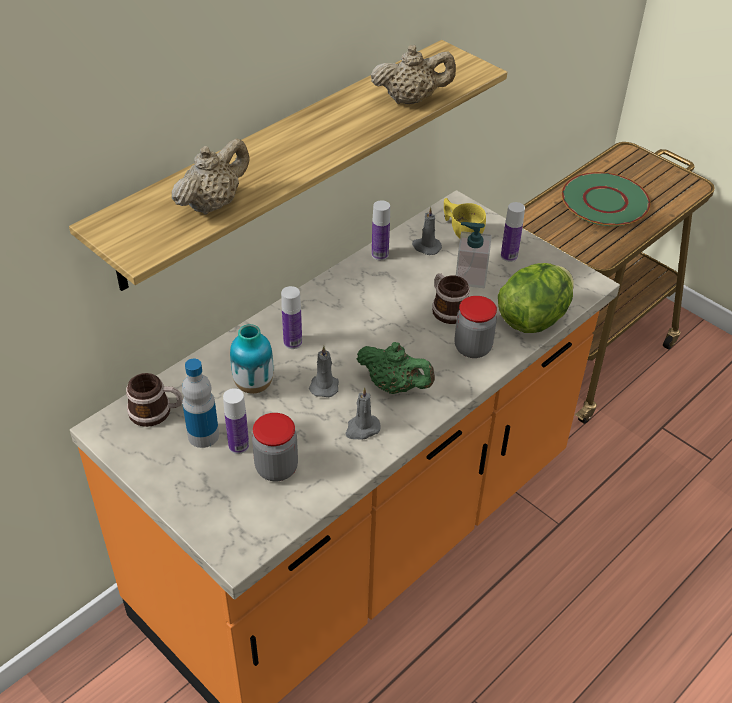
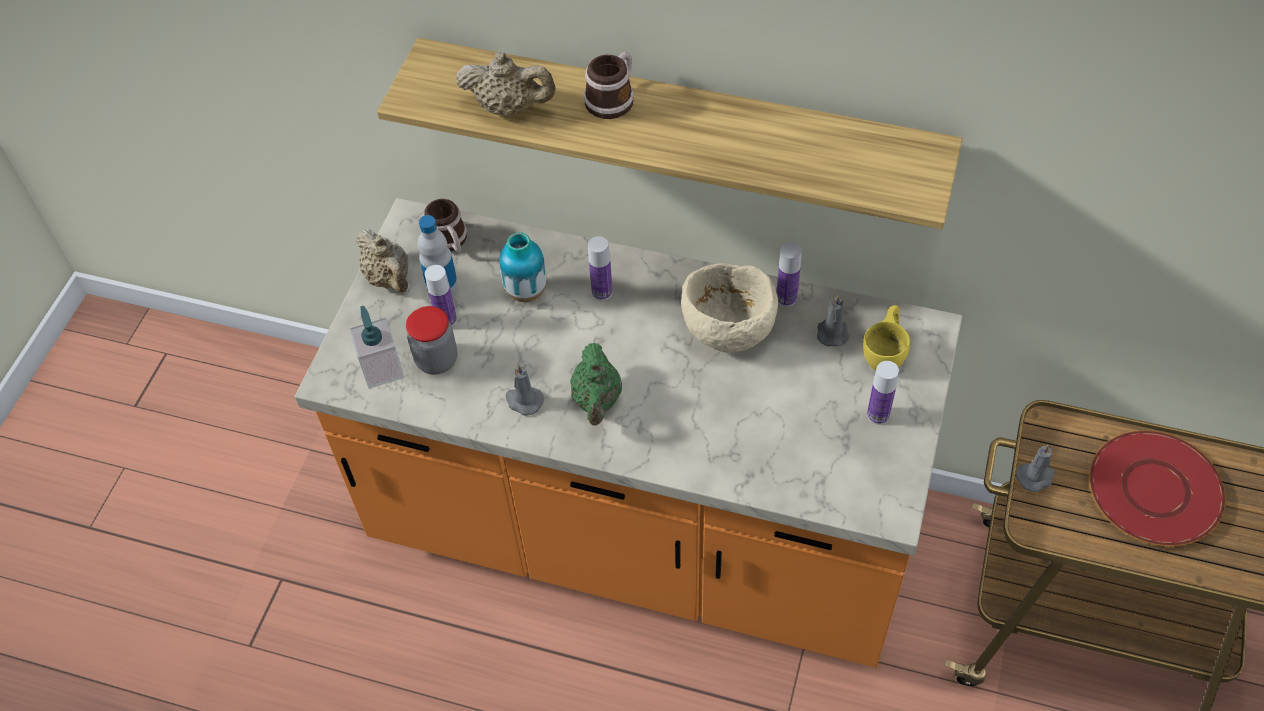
camera: 65 degrees right, 10 degrees up
grey candle [309,346,339,397] -> grey candle moved to [1016,444,1055,492]
beige teapot [371,45,456,104] -> beige teapot moved to [356,229,408,293]
mug [432,273,470,324] -> mug moved to [583,52,634,119]
jar [455,296,497,358] -> none
soap dispenser [456,222,492,288] -> soap dispenser moved to [349,306,404,389]
lettuce [498,263,574,333] -> none
green plate [561,172,651,226] -> red plate [1089,430,1226,546]
none -> beige bowl [681,263,778,353]

